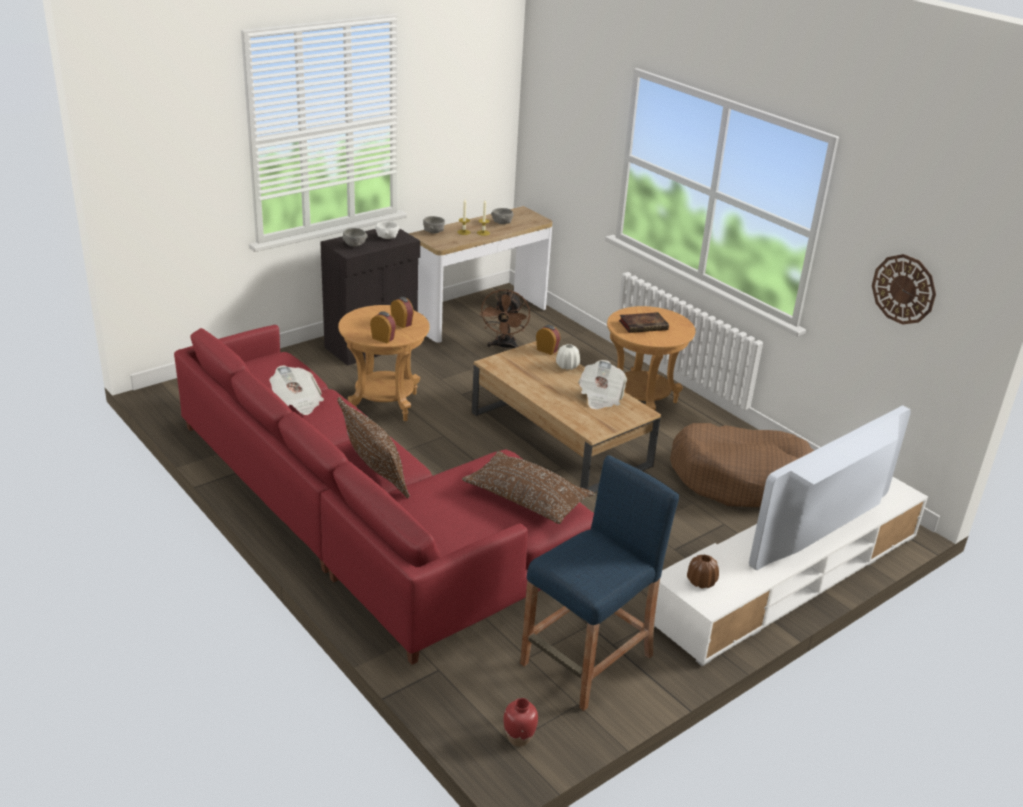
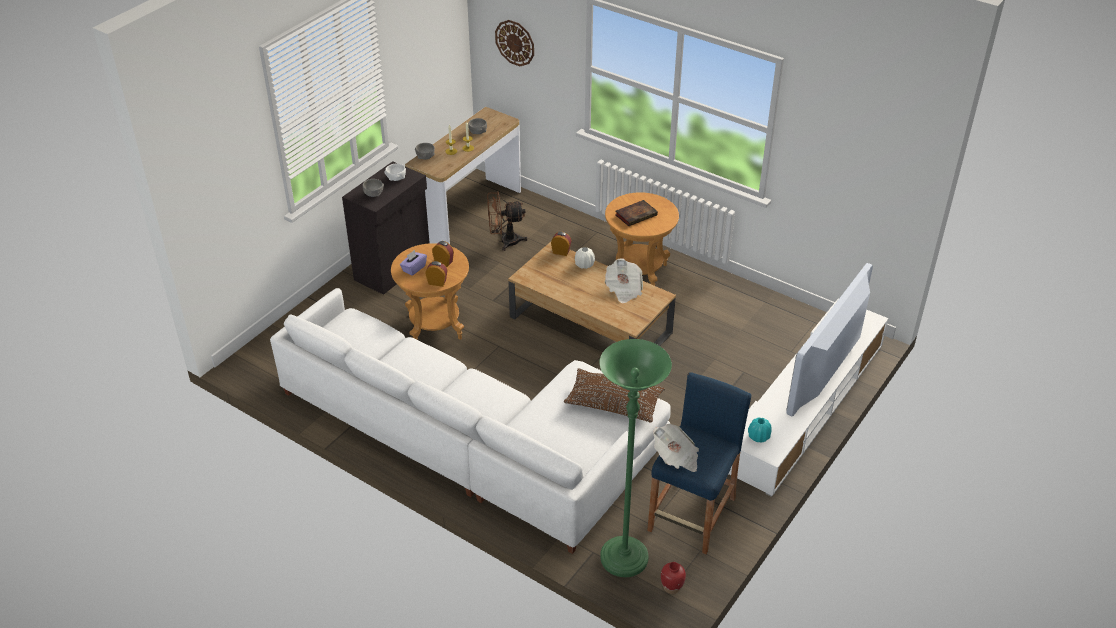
camera: 15 degrees left, 10 degrees up
red sofa [174,325,594,665] -> white sofa [270,288,671,554]
newspaper [270,365,324,415] -> newspaper moved to [653,424,699,472]
brown pillow [337,397,410,498] -> none
brown fan [479,289,530,350] -> brown fan turned 90 degrees clockwise [487,191,528,251]
brown dog bed [670,423,814,507] -> none
brown vase [687,555,719,588] -> turquoise vase [748,417,772,442]
wall clock [872,254,936,325] -> wall clock moved to [495,20,534,66]
none -> purple tissue box [400,250,427,276]
none -> green floor lamp [599,339,672,577]

